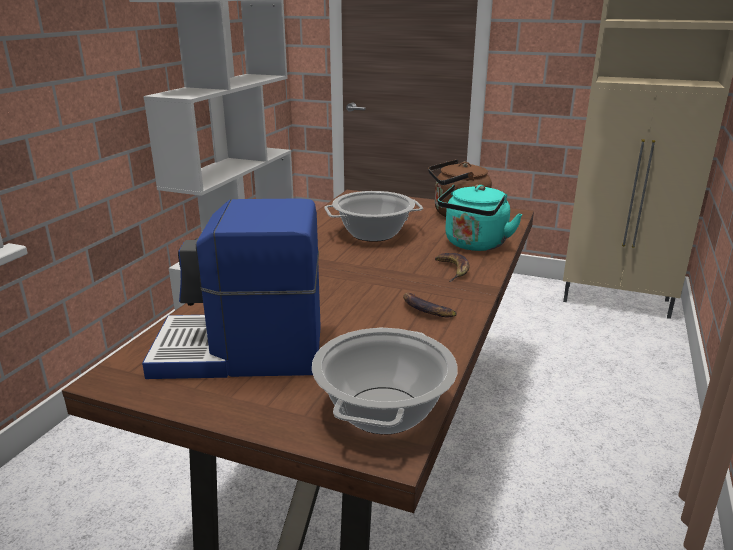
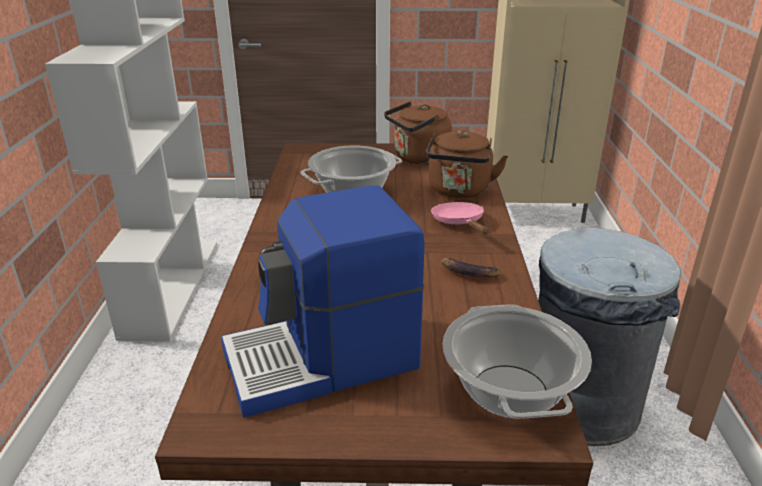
camera: 20 degrees left, 5 degrees up
banana [435,253,470,282] -> pink frying pan [431,202,489,234]
turquoise kettle [438,184,523,251] -> brown kettle [426,131,508,198]
none -> grey trash can [538,228,681,446]

